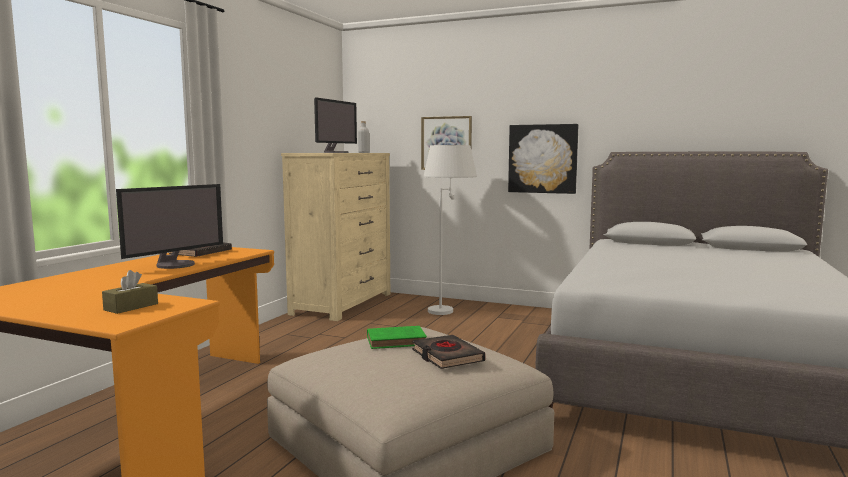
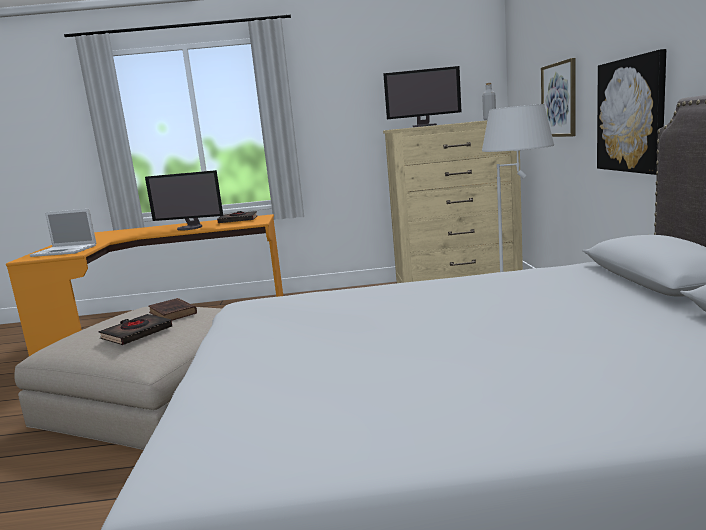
camera: 65 degrees right, 5 degrees up
brown tissue box [102,270,158,314] -> laptop [30,209,96,257]
green book [367,326,427,349] -> brown book [148,298,197,321]

